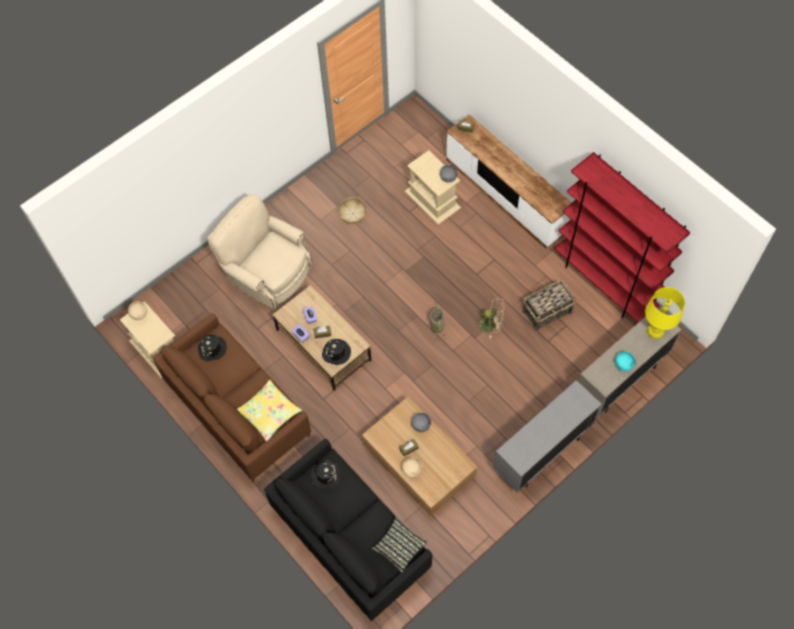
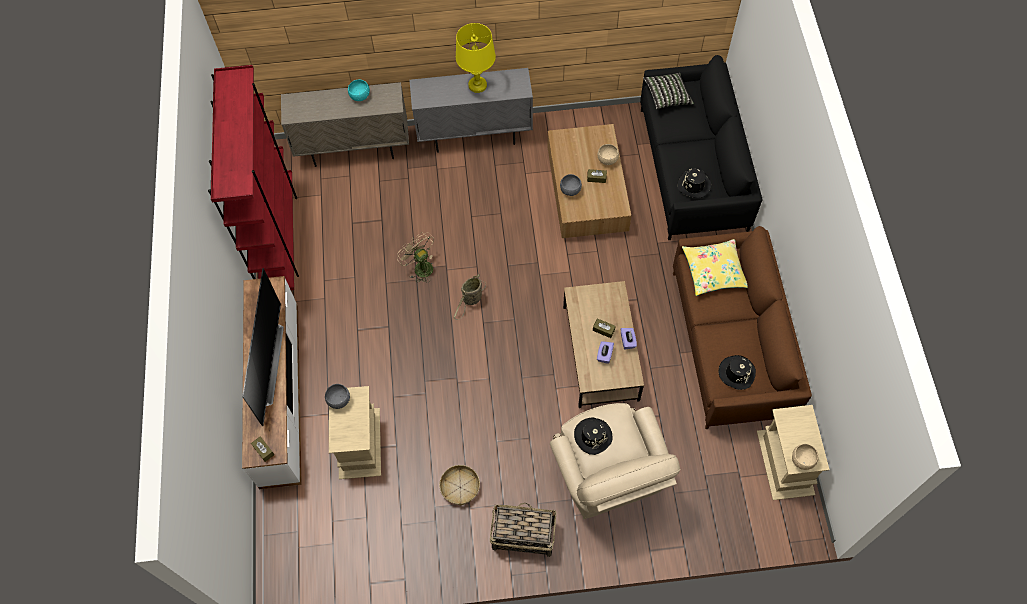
camera: 145 degrees left, 0 degrees up
black hat [322,339,351,365] -> black hat moved to [574,417,612,455]
basket [522,280,576,331] -> basket moved to [490,503,557,557]
yellow table lamp [645,287,685,339] -> yellow table lamp moved to [456,23,496,93]
none -> television [242,268,284,426]

